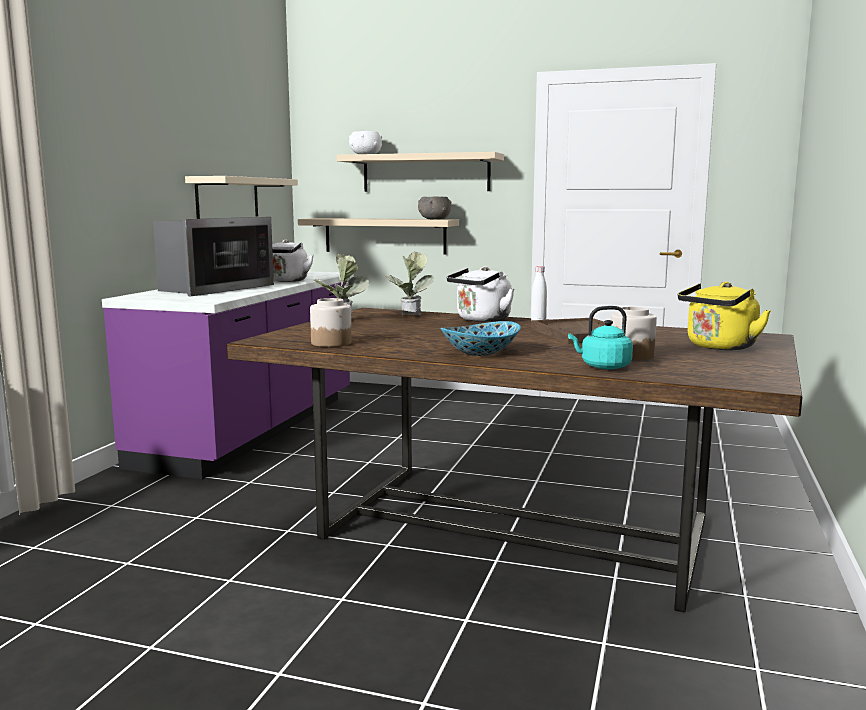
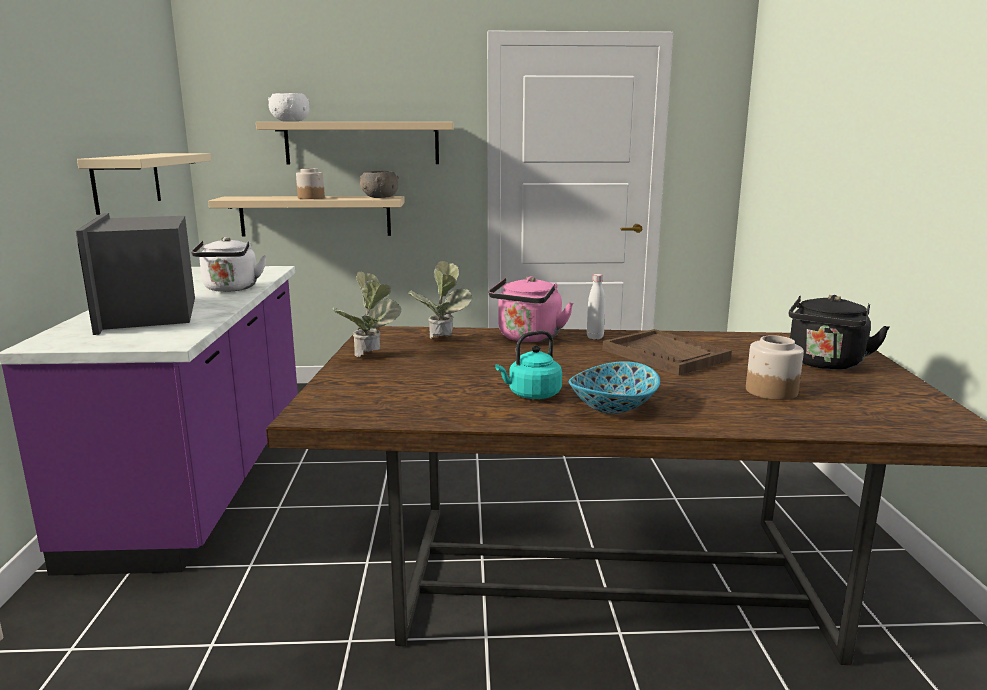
camera: 20 degrees left, 5 degrees up
microwave [153,217,274,296] -> microwave turned 150 degrees clockwise [76,213,195,335]
jar [310,298,352,347] -> jar moved to [296,168,325,199]
white kettle [447,266,514,322] -> pink kettle [489,276,574,342]
turquoise kettle [568,306,633,369] -> turquoise kettle moved to [495,330,562,399]
yellow kettle [678,282,771,350] -> black kettle [789,295,890,370]

